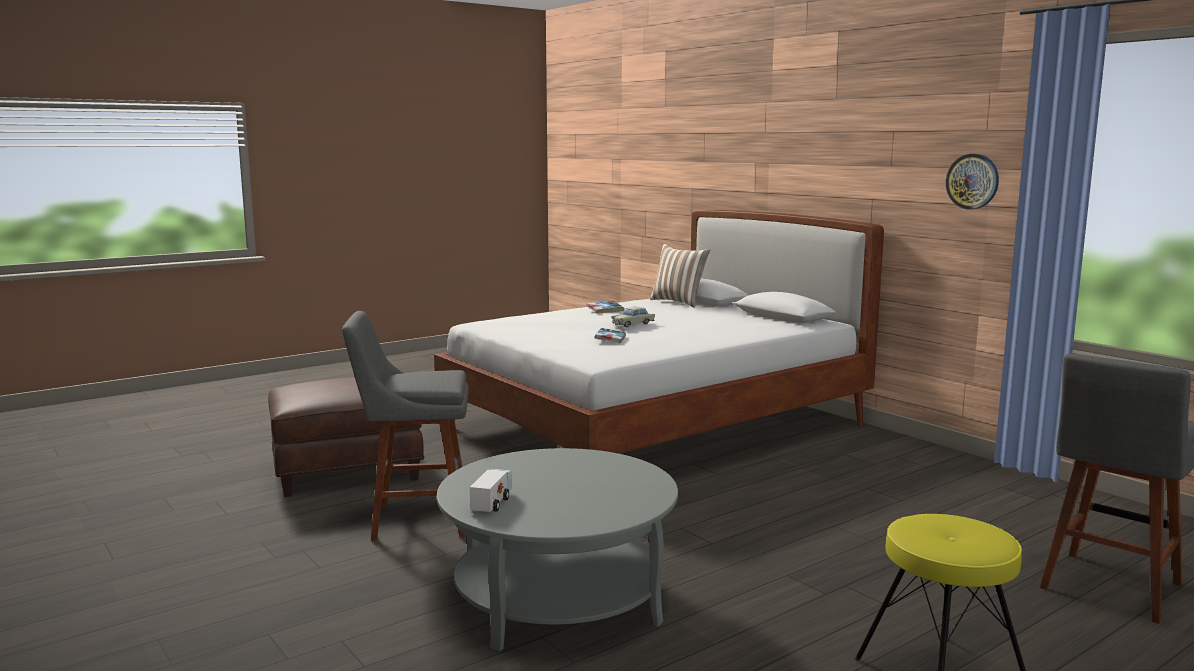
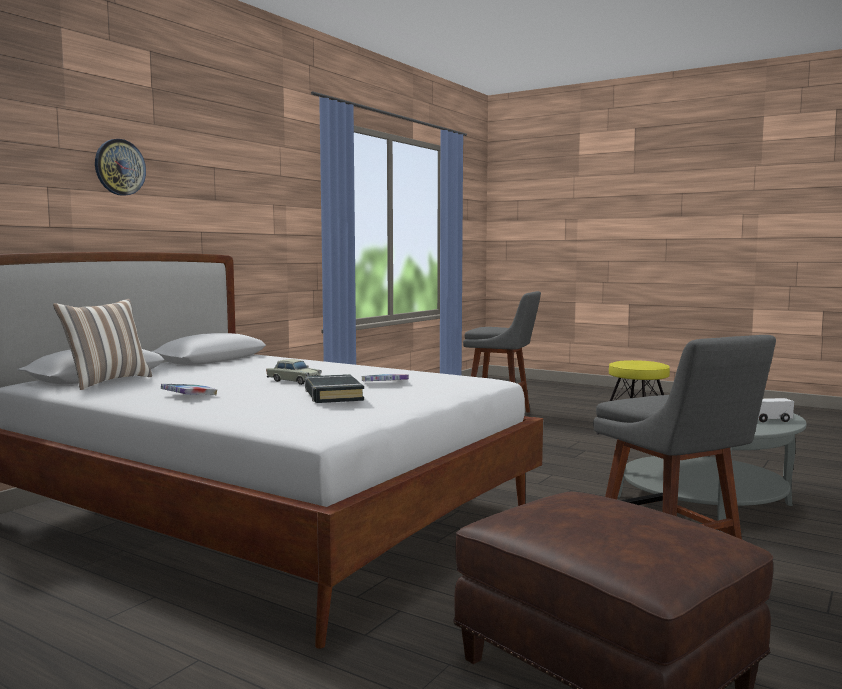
camera: 110 degrees left, 5 degrees down
wall clock [946,154,999,210] -> wall clock moved to [95,139,146,196]
none -> black book [305,374,364,403]

